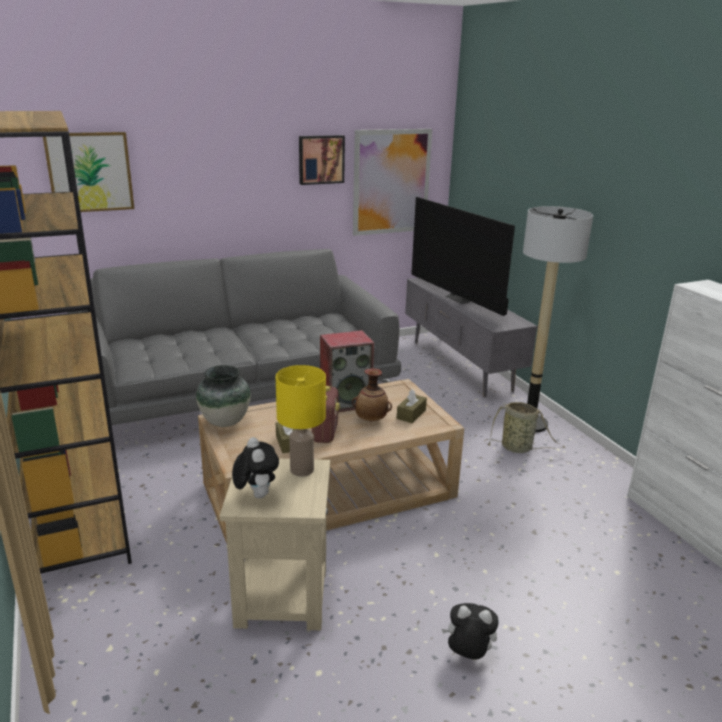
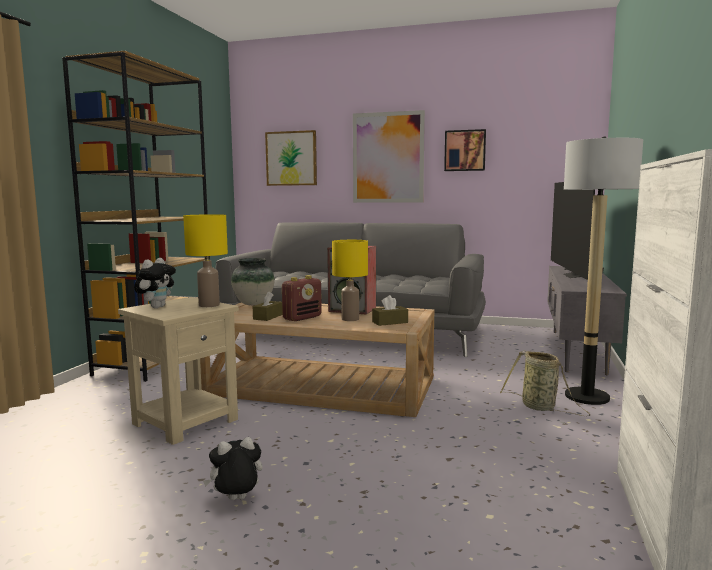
camera: 40 degrees right, 15 degrees down
vase [352,368,392,422] -> yellow table lamp [332,240,368,321]
picture [353,129,432,236] -> picture moved to [353,110,425,203]
plush toy [442,603,498,660] -> plush toy turned 75 degrees counterclockwise [203,437,263,500]

